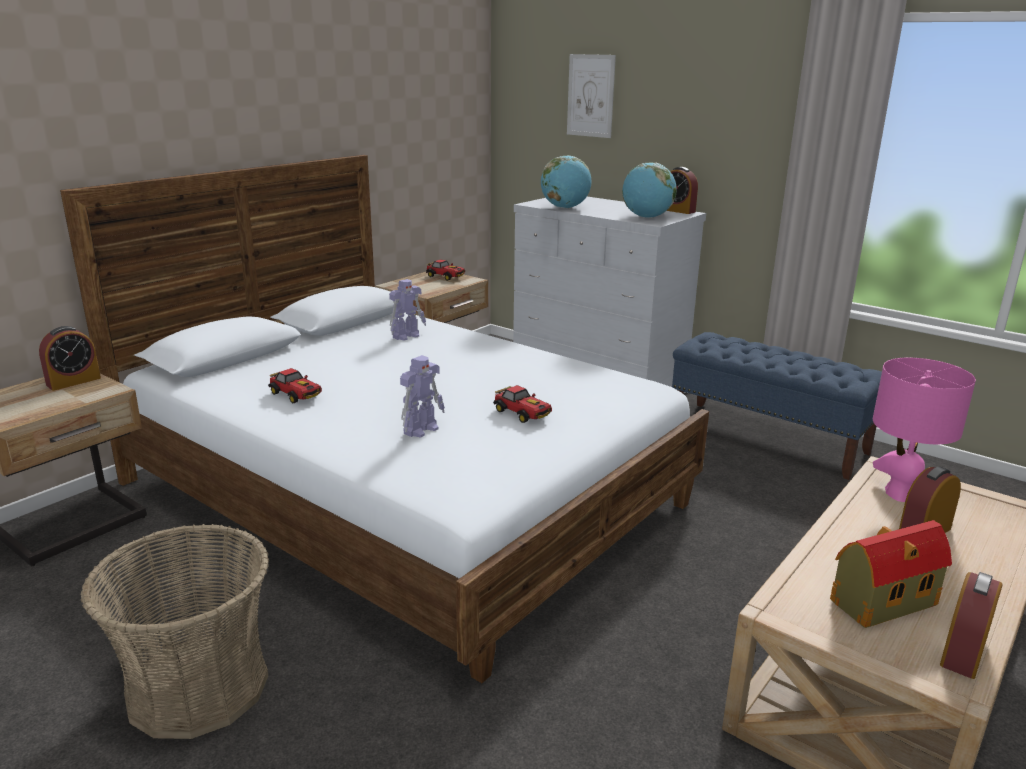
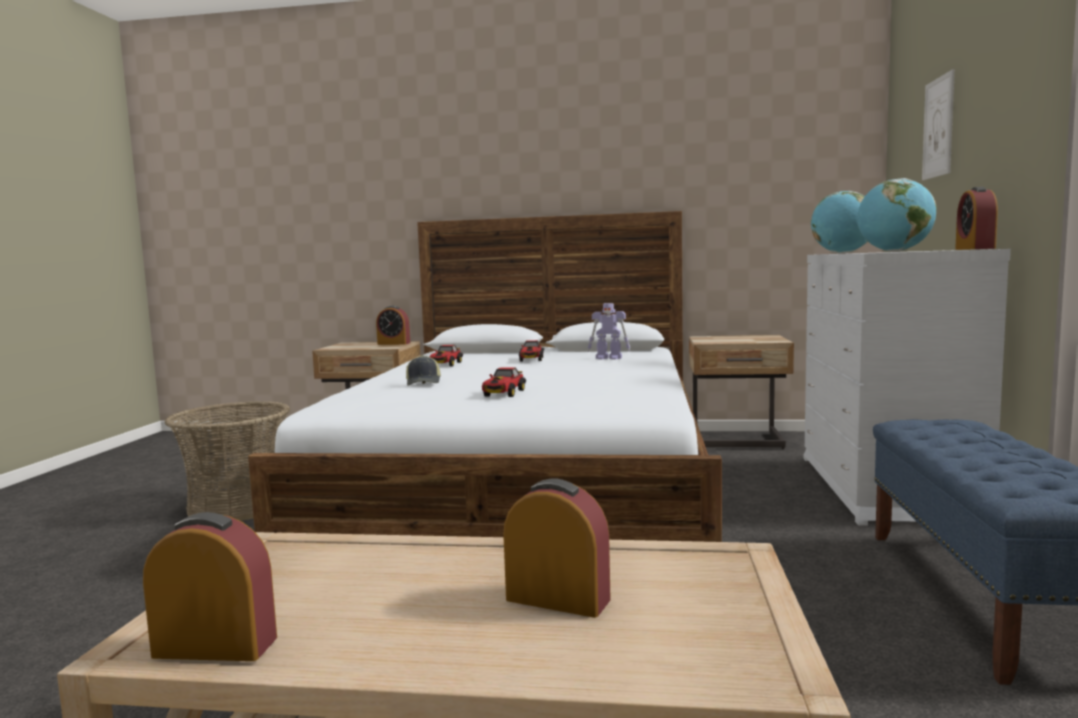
camera: 60 degrees right, 15 degrees down
toy robot [400,355,445,438] -> cap [406,355,441,386]
toy car [426,259,465,281] -> toy car moved to [519,340,544,362]
toy house [830,520,952,628] -> none
pink table lamp [873,358,976,502] -> none

